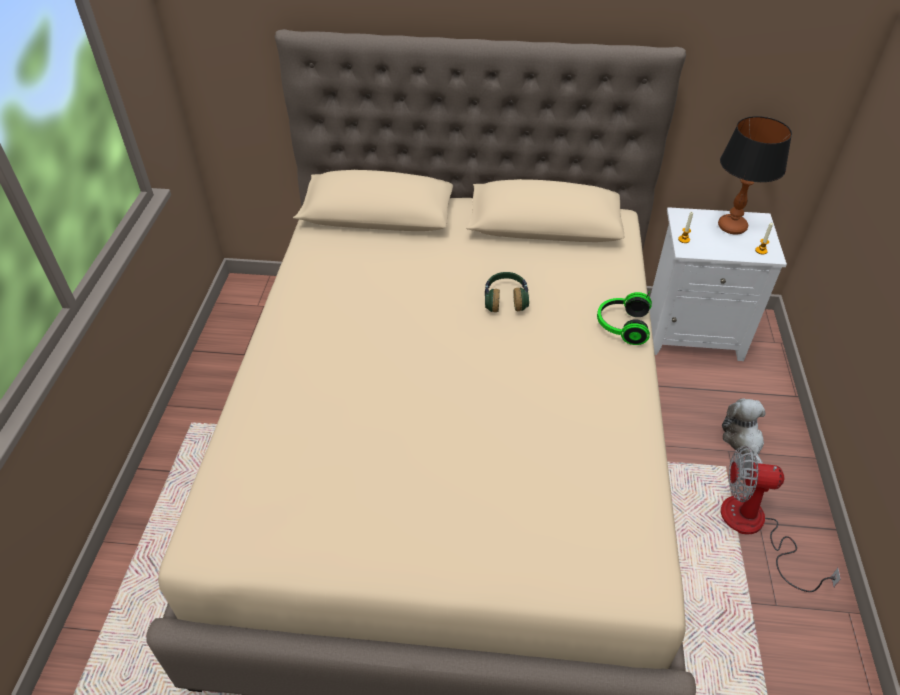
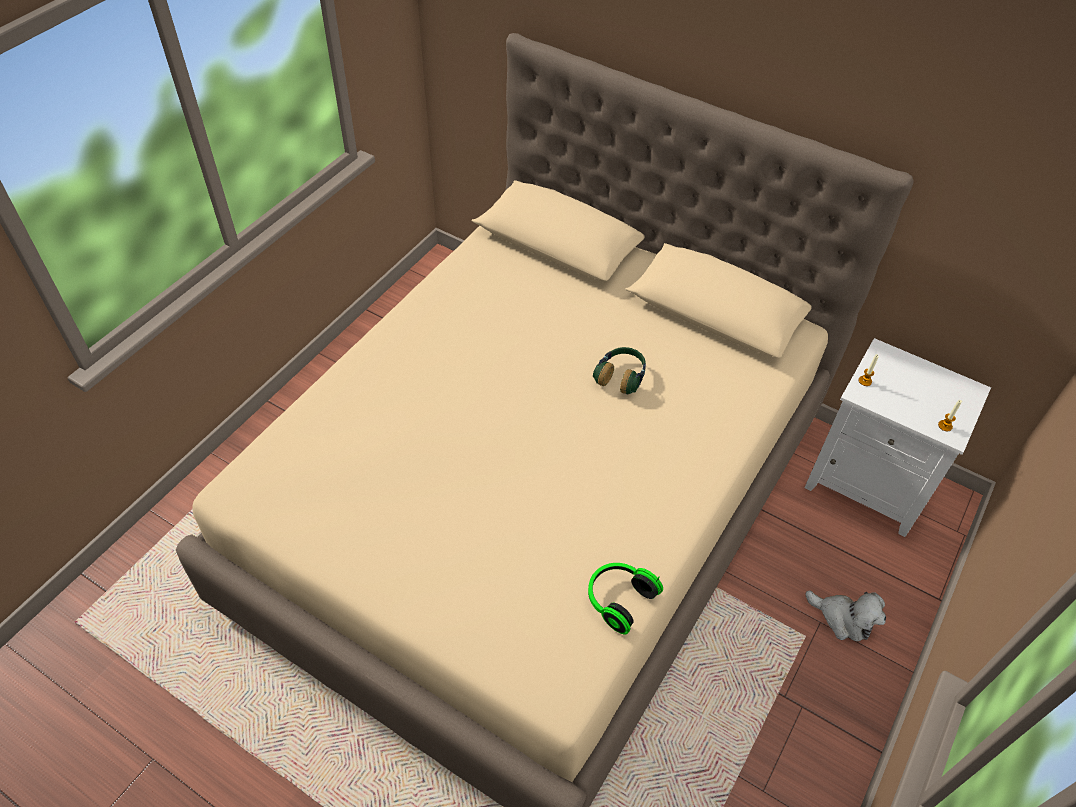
camera: 25 degrees right, 5 degrees up
headphones [597,291,652,345] -> headphones moved to [588,563,663,635]
table lamp [718,116,792,234] -> none
fan [721,446,841,592] -> none
plush toy [722,398,766,464] -> plush toy turned 105 degrees clockwise [806,591,886,642]

